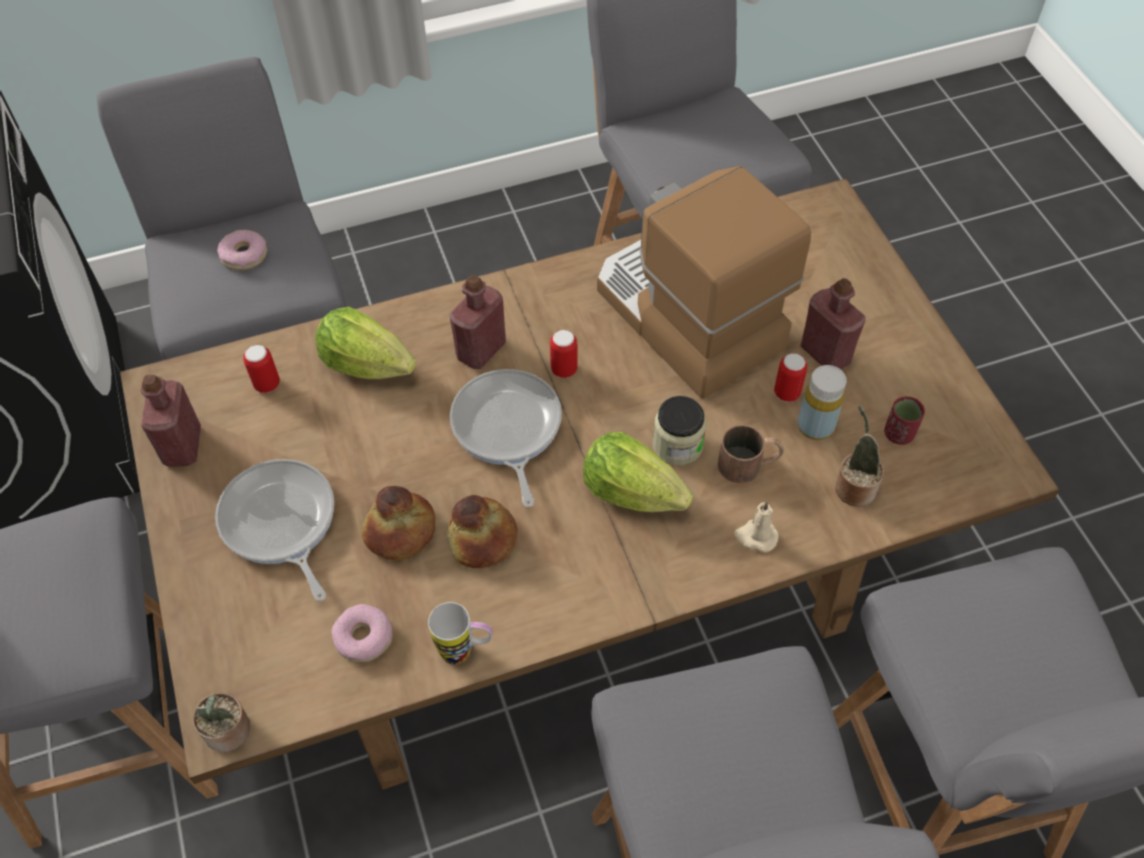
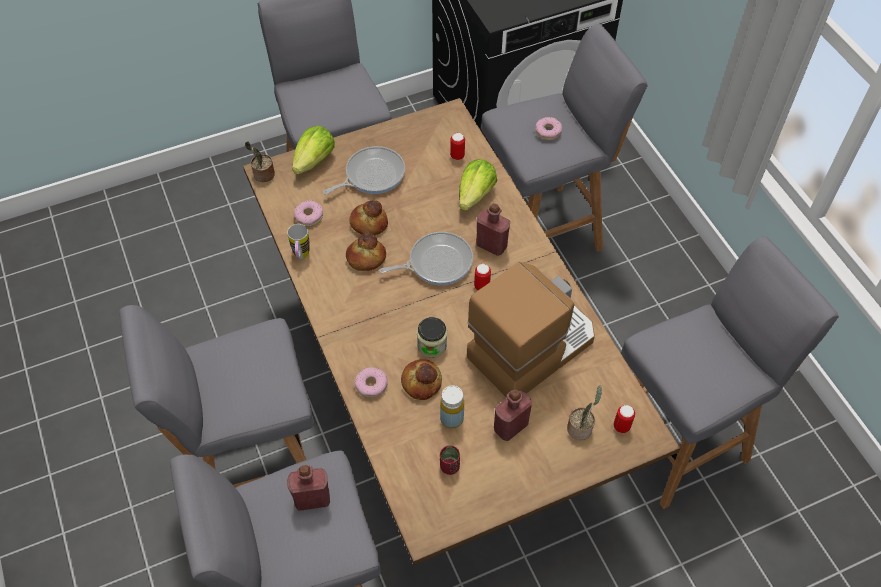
camera: 85 degrees right, 0 degrees up
red bottle [140,375,201,467] -> red bottle moved to [287,465,330,511]
lettuce [583,432,693,512] -> lettuce moved to [292,126,335,175]
brown mug [718,425,783,483] -> bread [401,359,442,400]
beige candle [734,501,779,552] -> donut [354,367,388,398]
can [774,353,807,402] -> can moved to [614,405,635,433]
potted plant [835,405,884,507] -> potted plant moved to [567,385,602,440]

